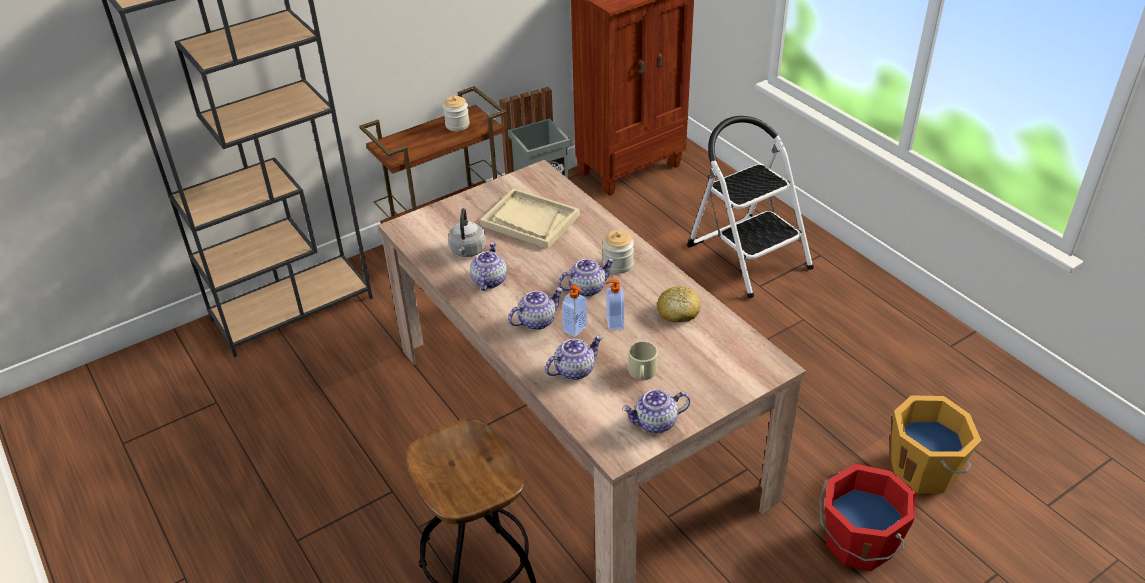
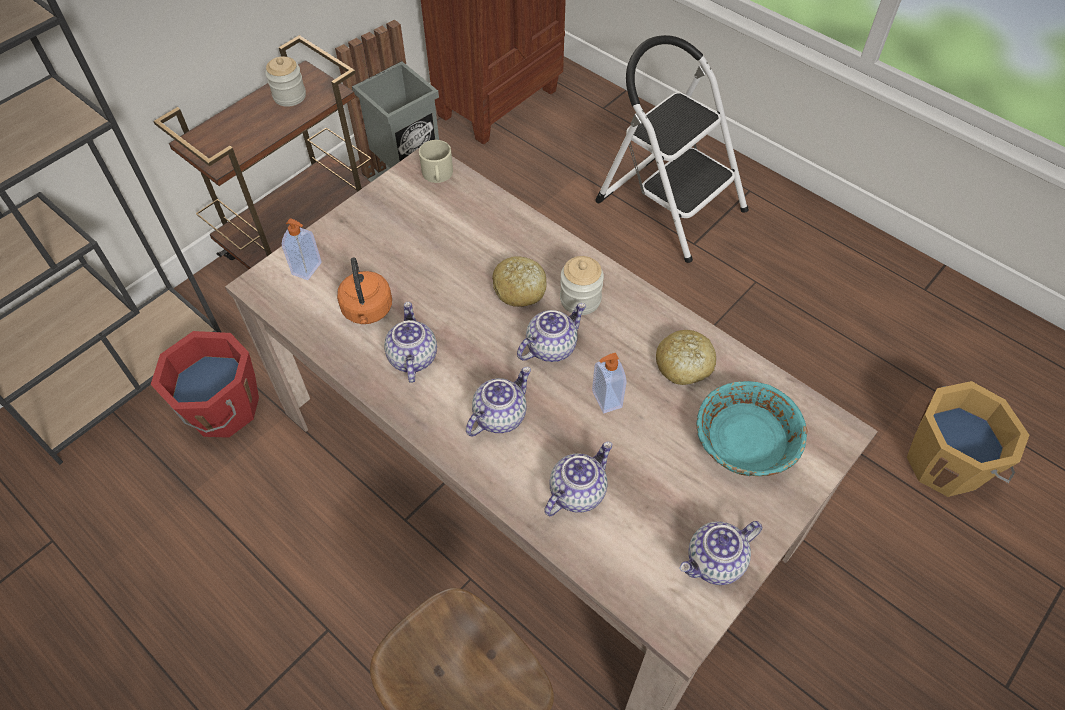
camera: 15 degrees left, 15 degrees up
grey kettle [448,208,486,257] -> orange kettle [337,257,392,324]
beige tray [480,188,580,249] -> none
soap dispenser [562,285,588,337] -> soap dispenser moved to [282,219,321,280]
beige mug [628,341,658,380] -> beige mug moved to [419,140,453,183]
red bucket [819,464,916,571] -> red bucket moved to [150,331,259,438]
none -> bread [492,256,546,307]
none -> turquoise bowl [697,381,808,476]

